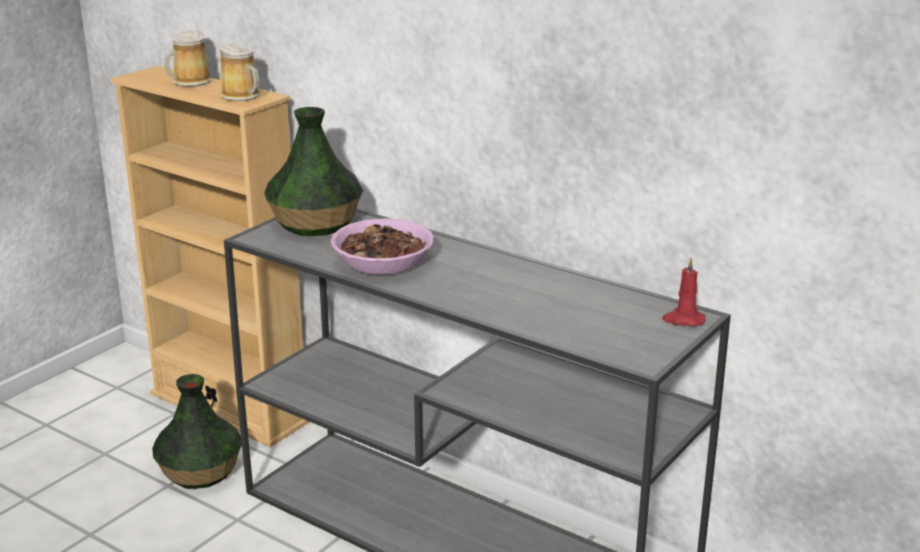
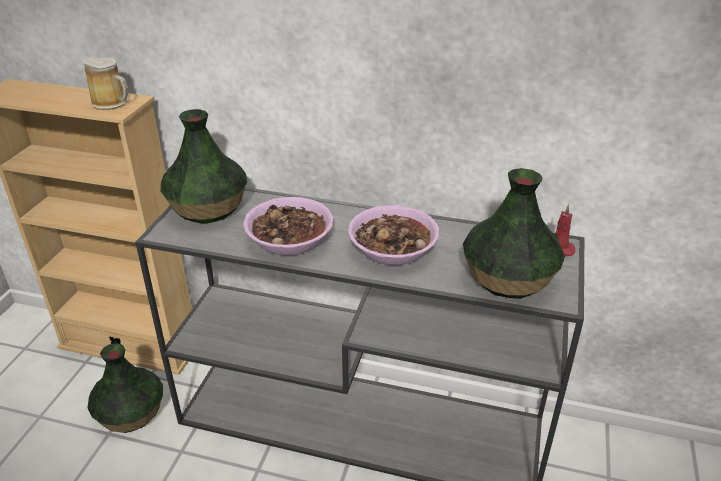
camera: 20 degrees left, 10 degrees up
mug [165,30,211,87] -> none
none -> bowl [348,205,439,265]
none -> vase [463,168,565,299]

